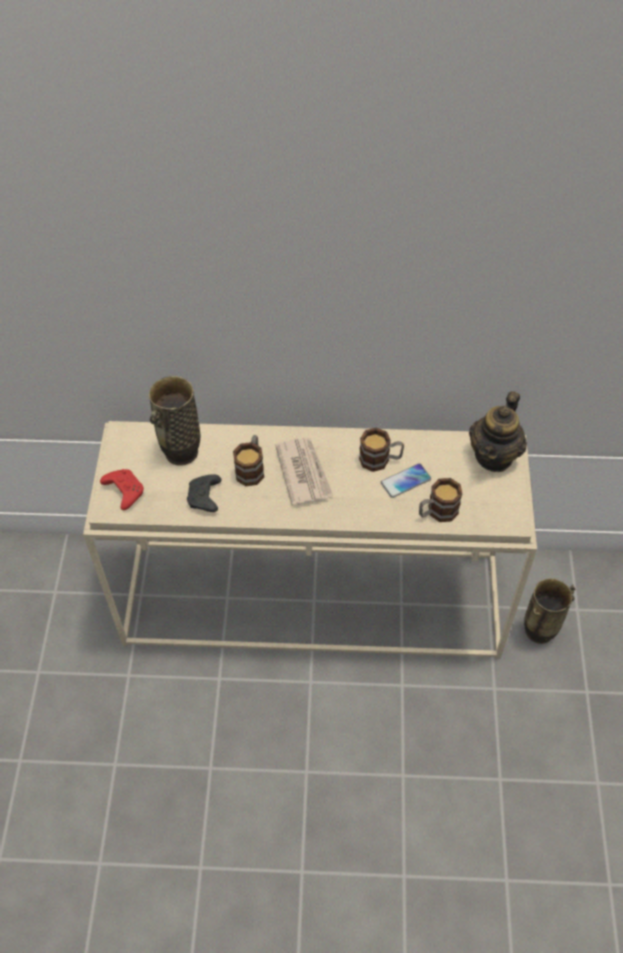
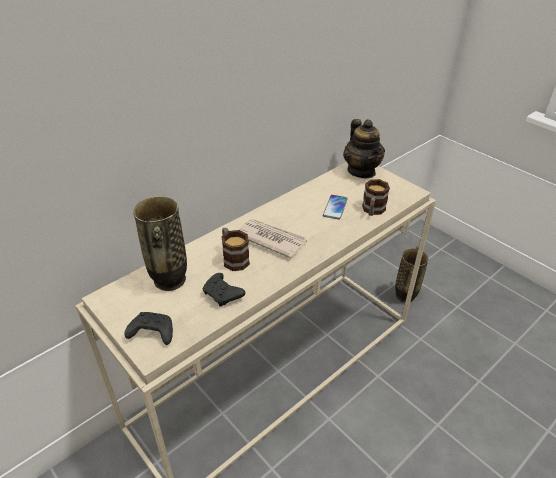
camera: 45 degrees left, 15 degrees down
red game controller [100,469,144,510] -> black game controller [125,312,173,345]
mug [359,427,404,472] -> none

